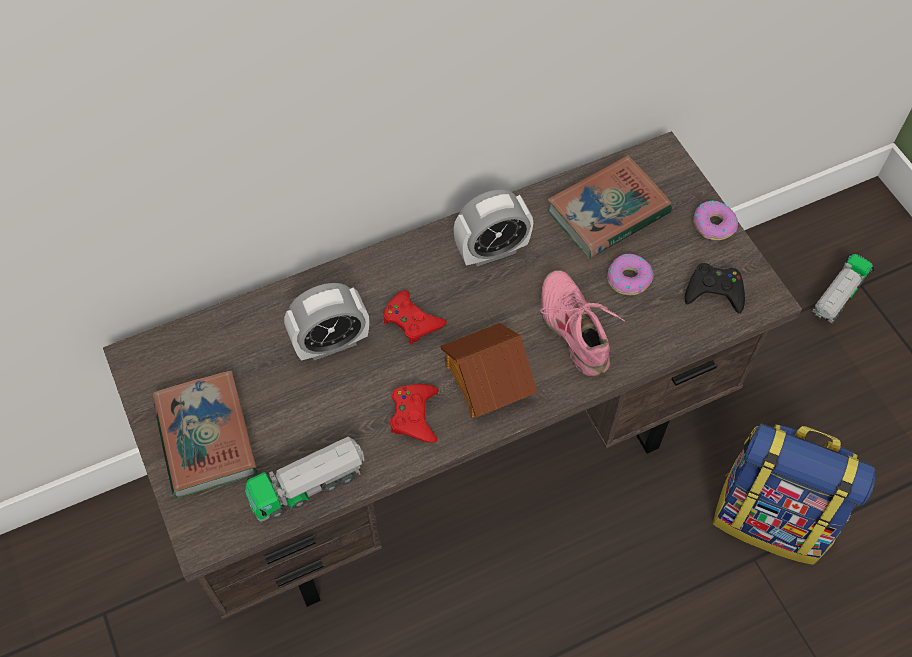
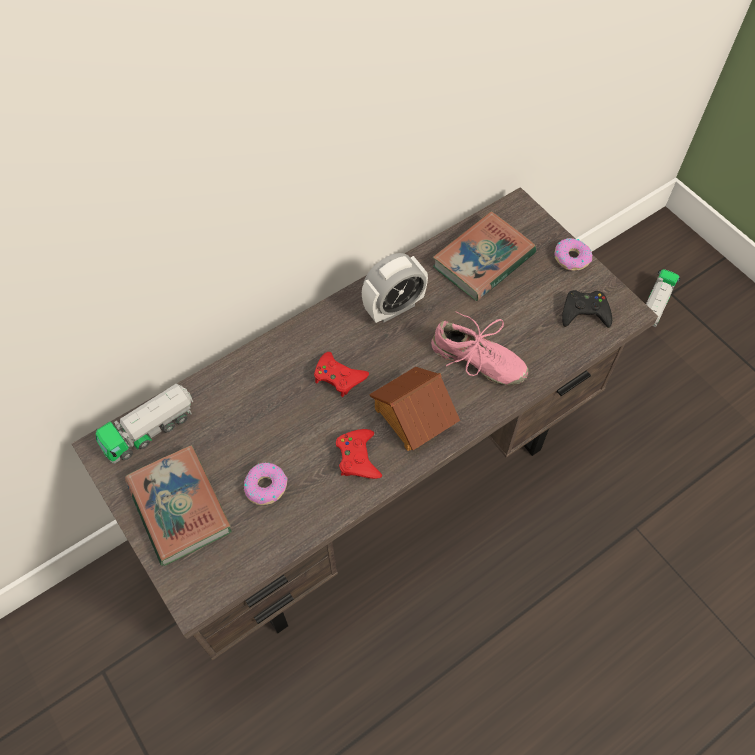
camera: 10 degrees left, 0 degrees up
toy truck [245,436,365,522] -> toy truck moved to [96,384,193,464]
alarm clock [284,283,369,361] -> none
pink shoe [539,270,625,376] -> pink shoe turned 150 degrees clockwise [431,311,529,385]
donut [607,253,654,295] -> donut moved to [244,463,288,505]
backpack [713,424,875,565] -> none

